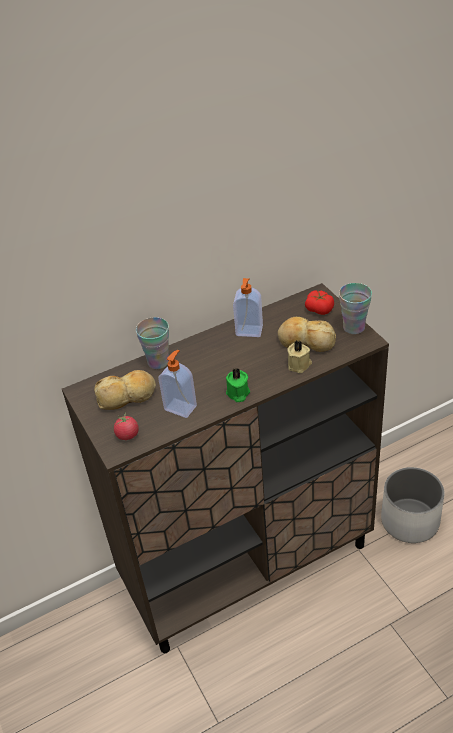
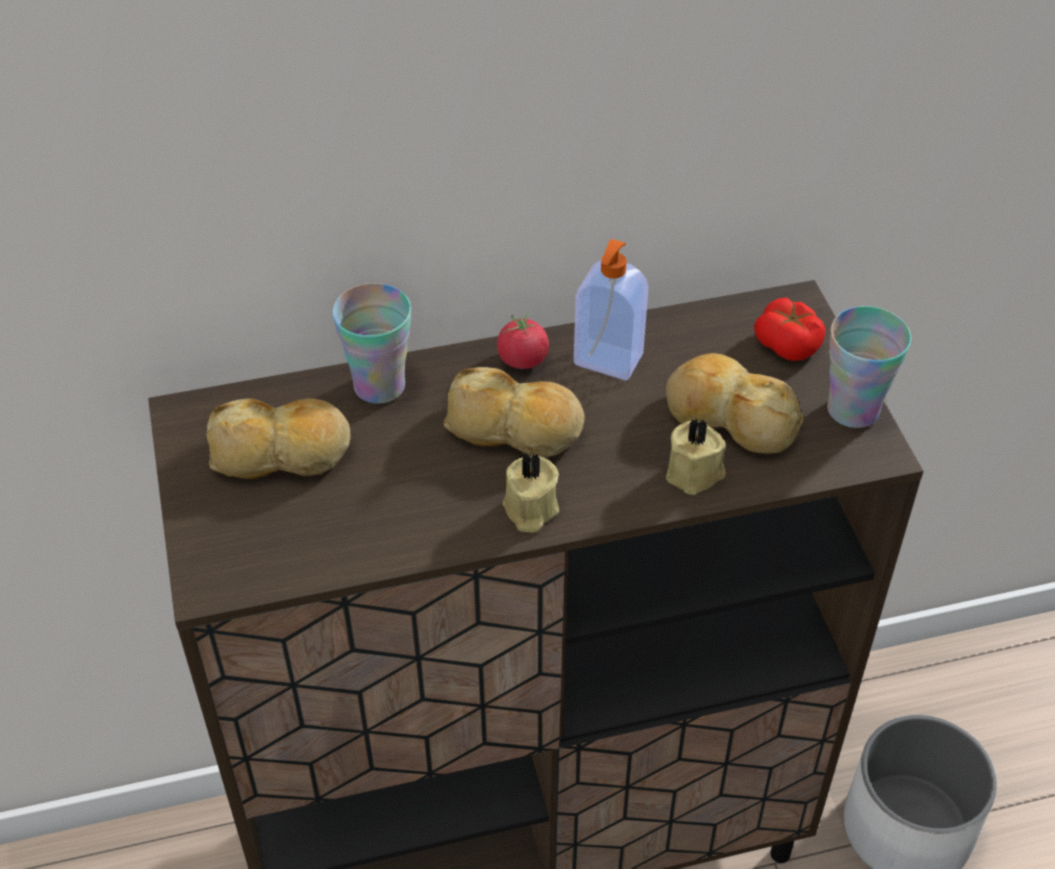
camera: 10 degrees right, 5 degrees up
tomato [114,413,139,440] -> tomato moved to [497,312,549,369]
soap dispenser [159,350,197,418] -> none
green candle [226,368,250,402] -> beige candle [503,452,559,533]
none -> bread [444,367,585,458]

